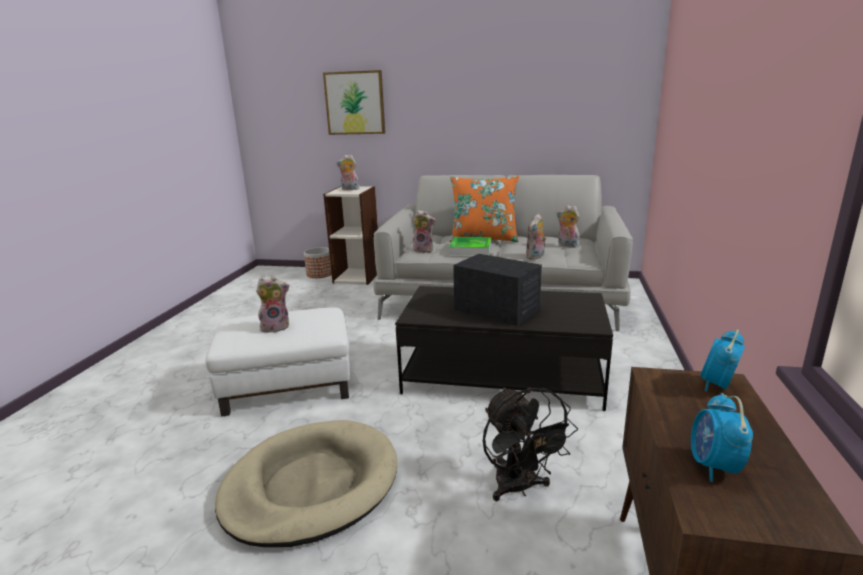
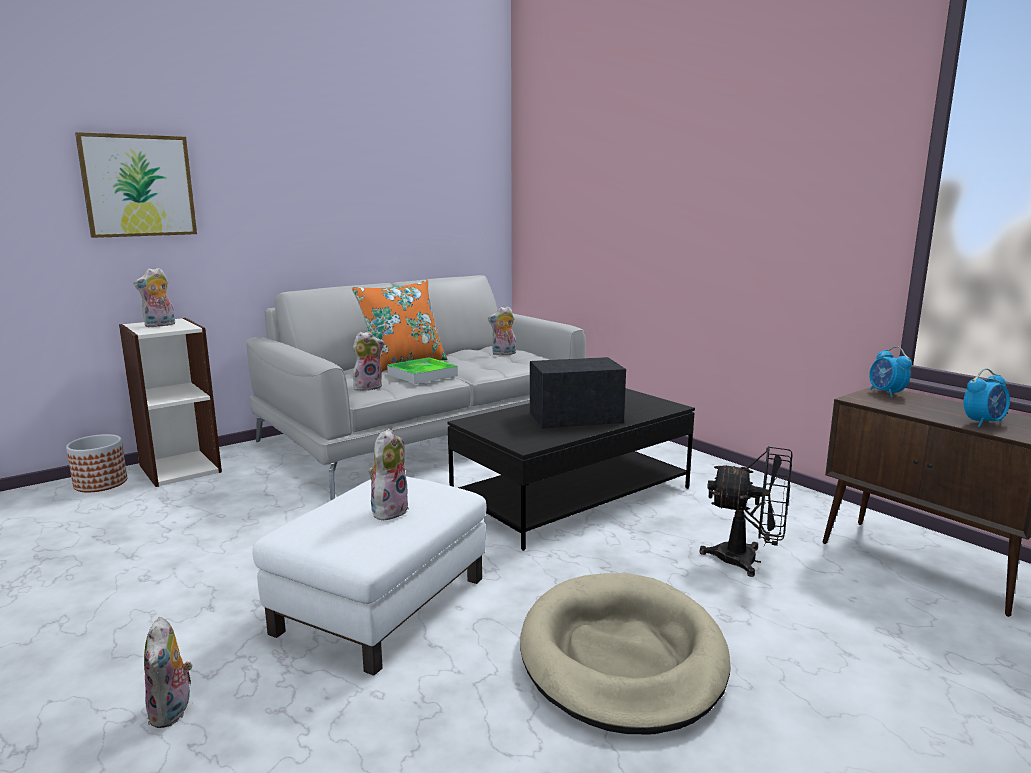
camera: 50 degrees left, 5 degrees down
plush toy [525,213,546,260] -> plush toy moved to [144,617,193,728]
alarm clock [691,393,753,482] -> alarm clock turned 75 degrees counterclockwise [964,368,1010,427]

